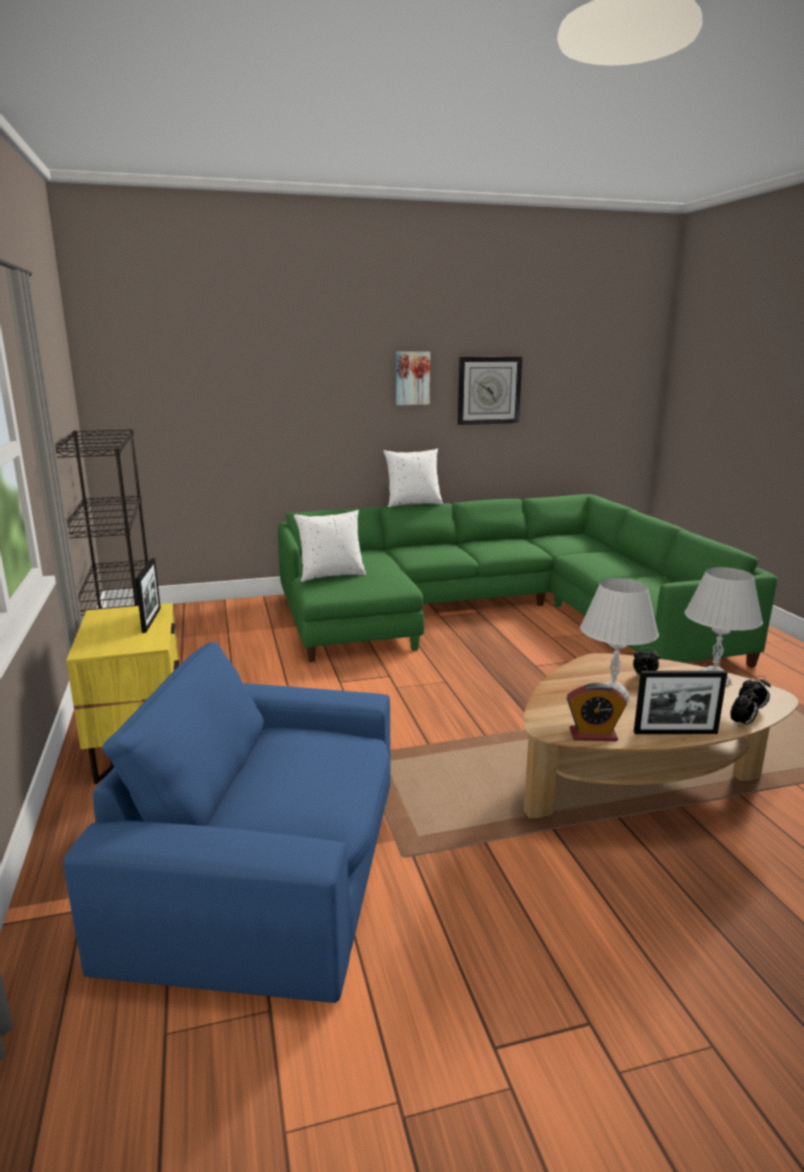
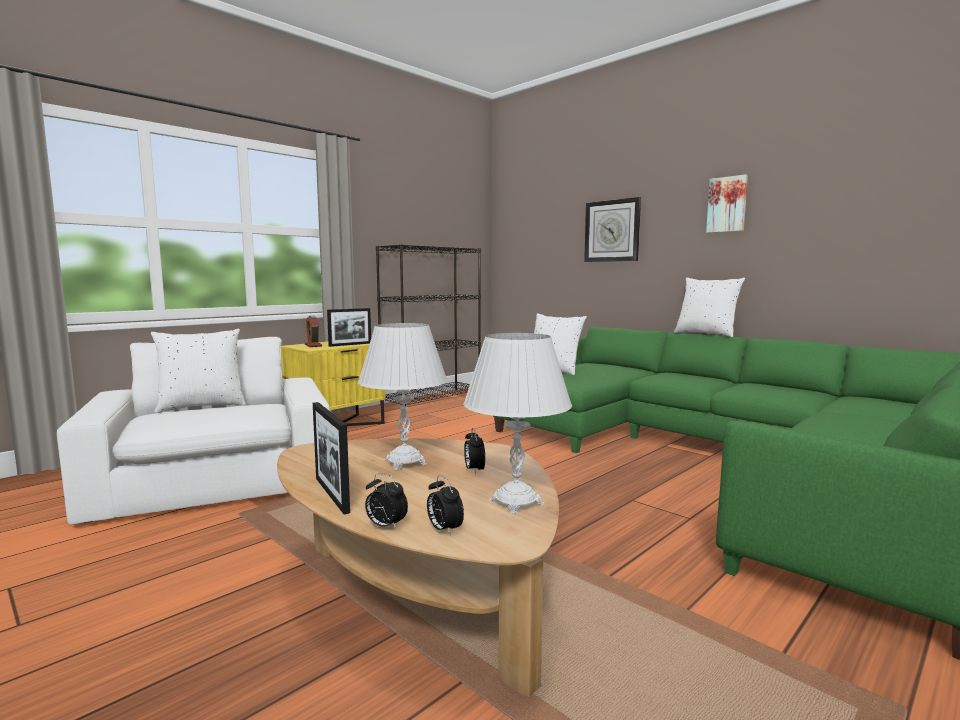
camera: 60 degrees right, 10 degrees down
blue armchair [63,642,391,1003] -> white armchair [57,337,330,524]
wall clock [458,357,522,425] -> wall clock moved to [584,197,641,262]
alarm clock [567,683,627,741] -> alarm clock moved to [305,316,322,347]
none -> white pillow [151,329,246,413]

